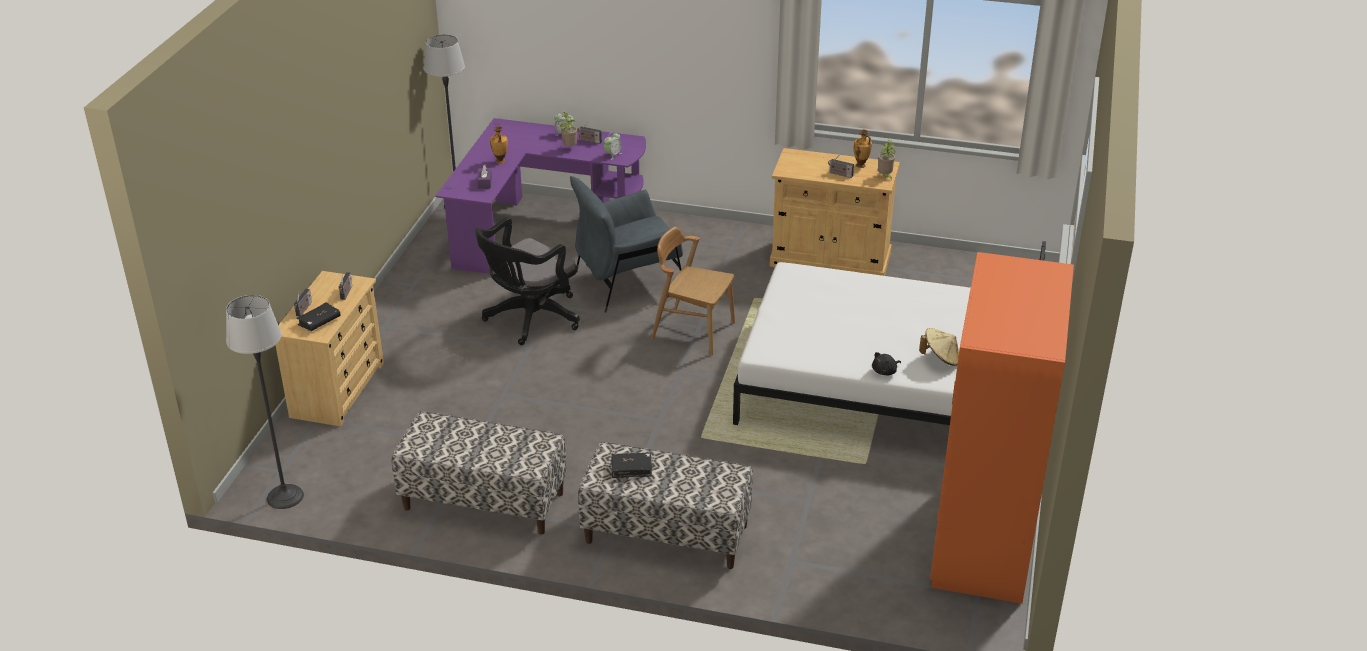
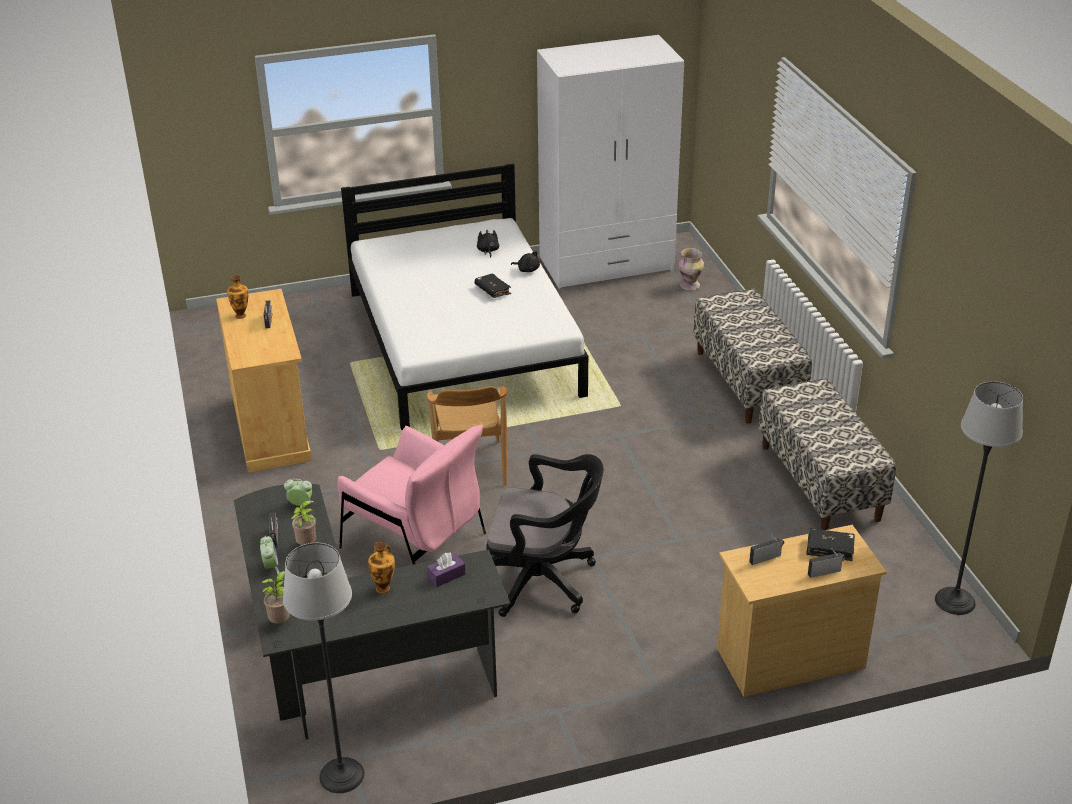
camera: 120 degrees left, 0 degrees up
purple desk [436,118,646,274] -> black desk [234,484,510,740]
grey armchair [570,176,683,313] -> pink armchair [337,425,486,565]
black book [611,452,652,478] -> black book moved to [475,273,511,298]
potted plant [878,140,895,180] -> potted plant moved to [262,571,290,623]
beige hat [919,328,959,366] -> black plush toy [477,230,499,258]
orange wardrobe [930,252,1074,604] -> white wardrobe [537,35,684,289]
none -> vase [678,248,704,290]

